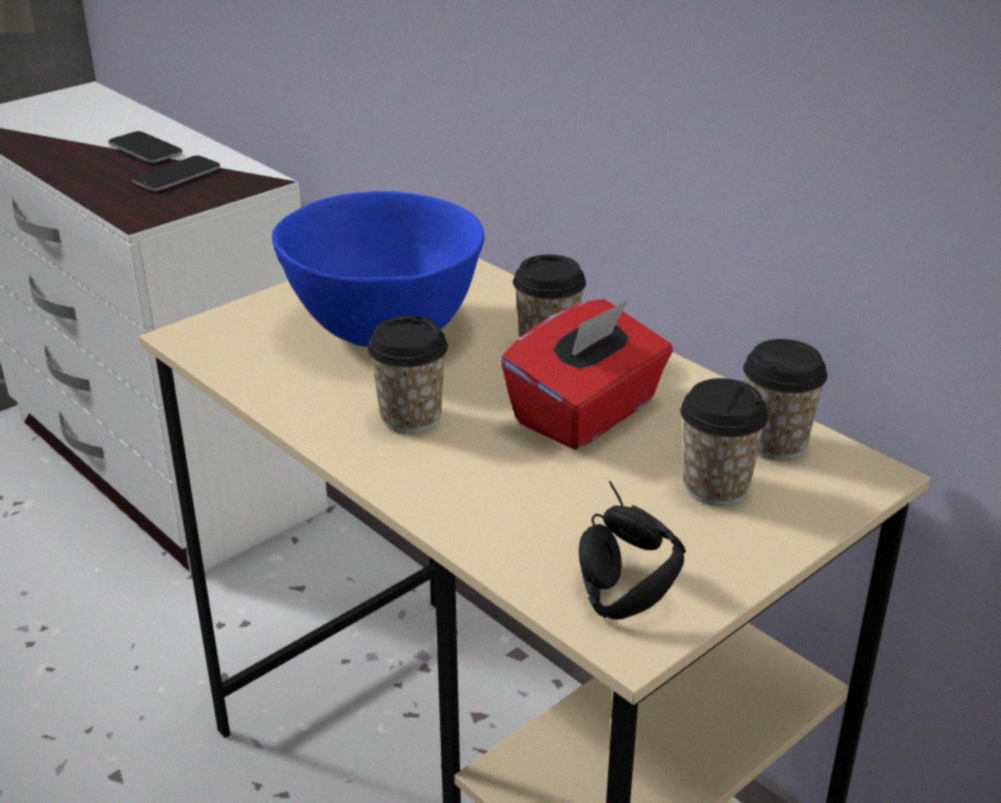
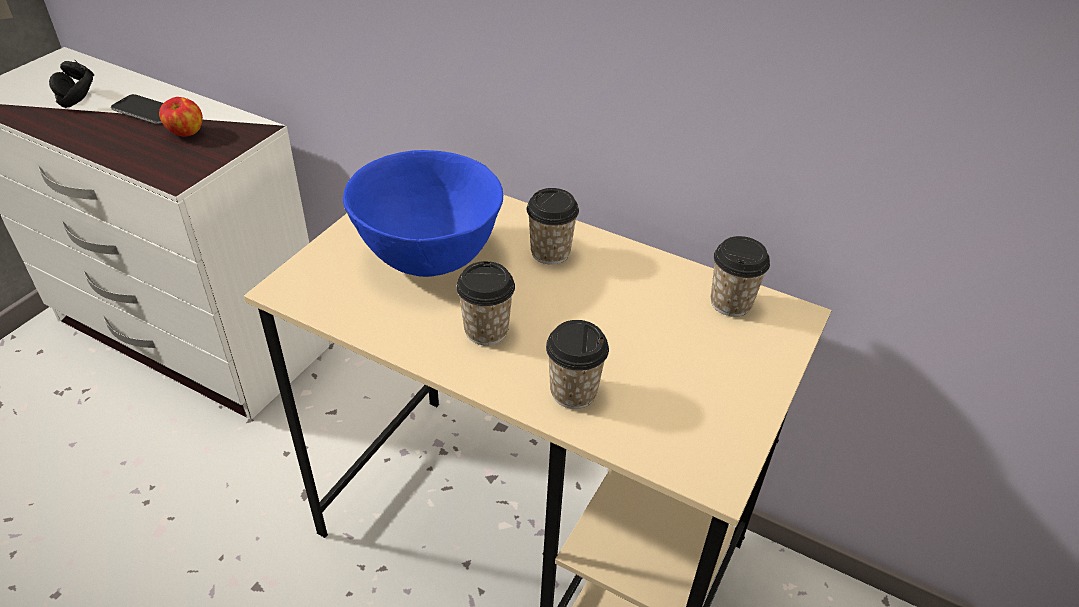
camera: 20 degrees left, 10 degrees up
phone [132,156,220,191] -> apple [159,97,203,137]
red tissue box [501,299,673,450] -> none
black headphones [579,481,686,620] -> black headphones moved to [49,60,94,108]
cup [680,378,768,506] -> cup moved to [546,320,609,409]

